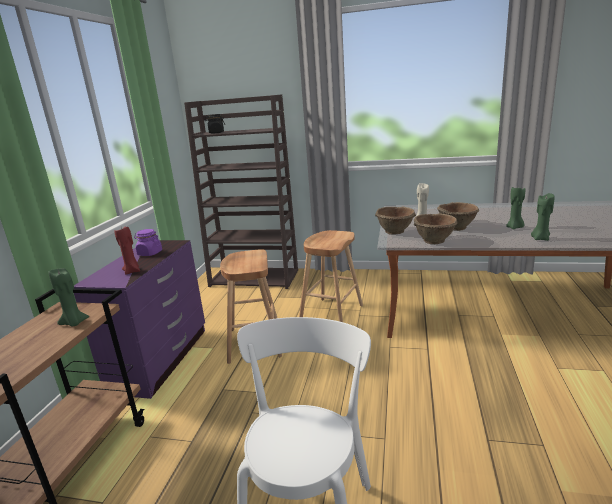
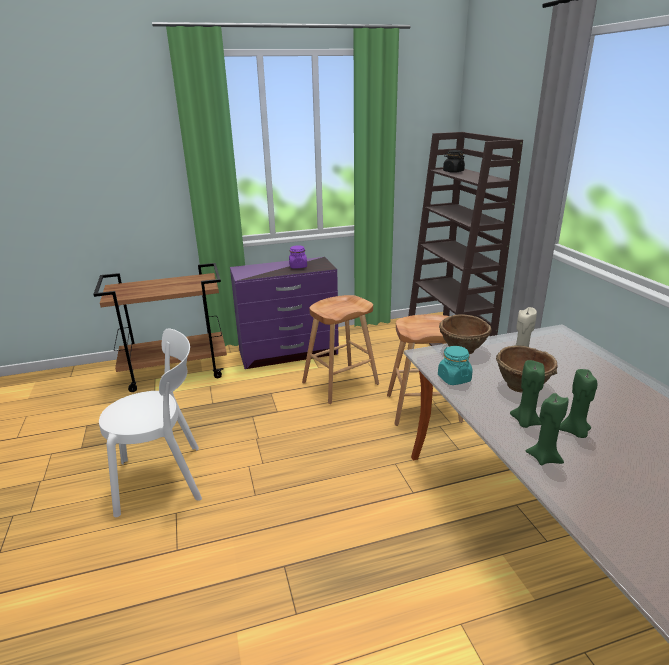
camera: 60 degrees right, 5 degrees up
green candle [48,268,89,326] -> green candle moved to [510,360,545,428]
red candle [114,227,140,275] -> none
brown bowl [414,213,457,244] -> turquoise jar [438,346,473,385]

